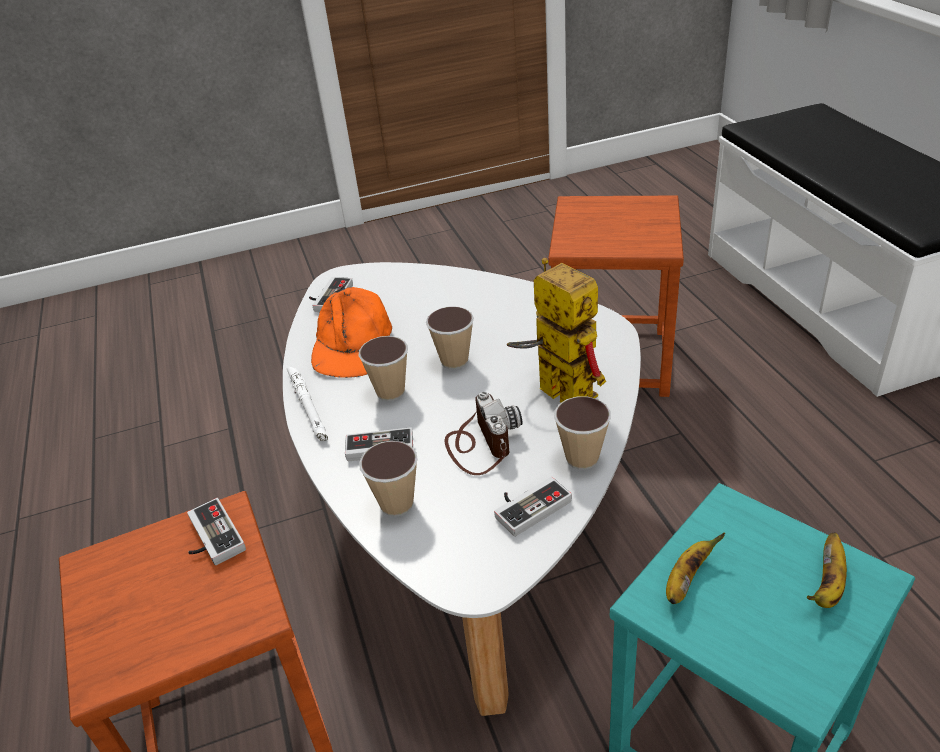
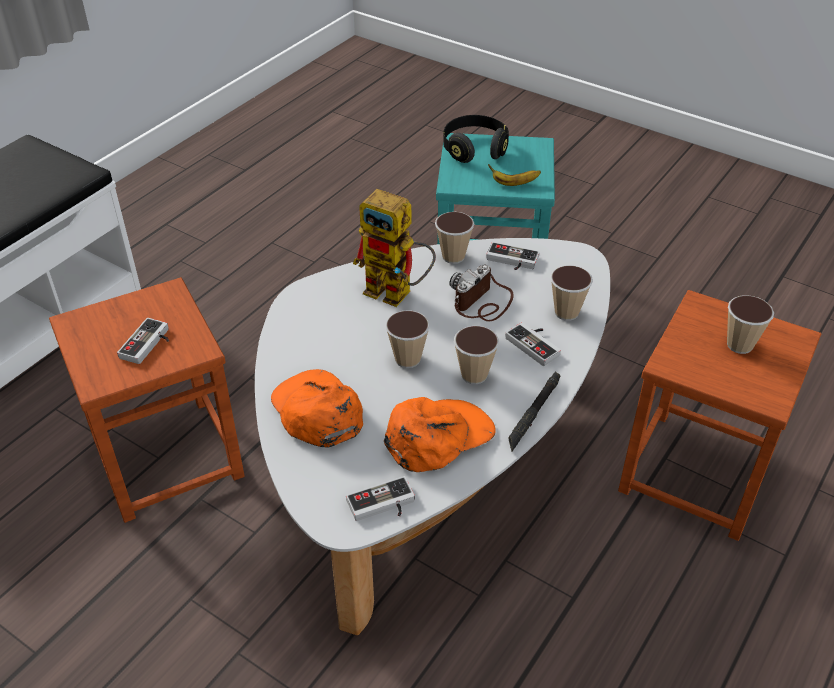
camera: 130 degrees left, 5 degrees up
game controller [187,498,246,565] -> game controller moved to [117,318,169,364]
white flashlight [287,367,328,441] -> black flashlight [509,371,560,452]
toy robot [507,258,606,402] -> toy robot turned 75 degrees counterclockwise [353,189,436,307]
banana [807,533,847,608] -> black headphones [443,115,509,163]
none -> orange cap [271,369,363,448]
none -> cup [727,296,774,354]

